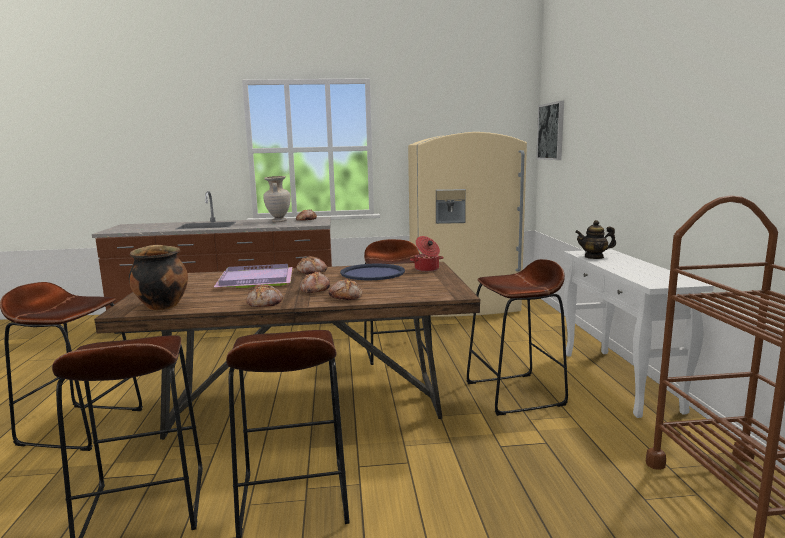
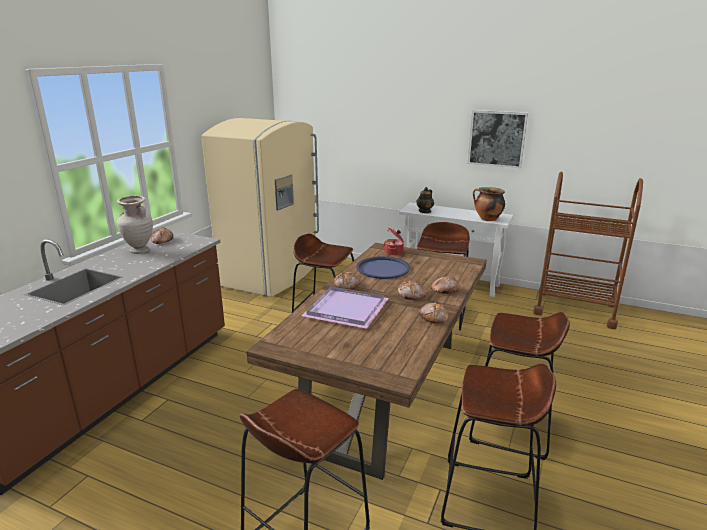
camera: 60 degrees left, 10 degrees up
cooking pot [129,245,188,310] -> cooking pot moved to [473,187,505,221]
picture [536,101,564,160] -> picture moved to [468,110,528,168]

